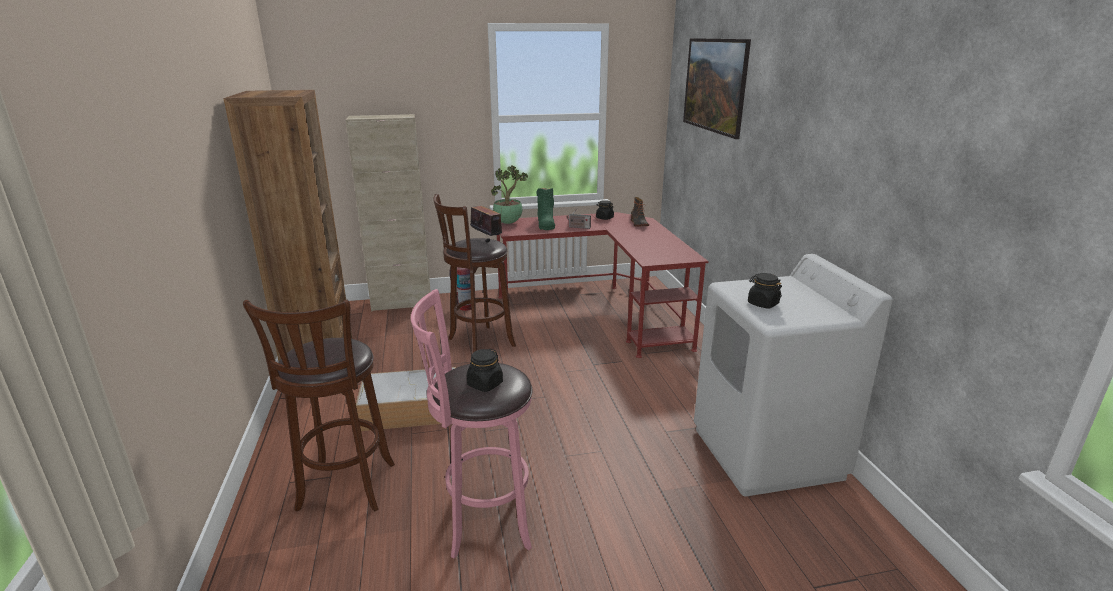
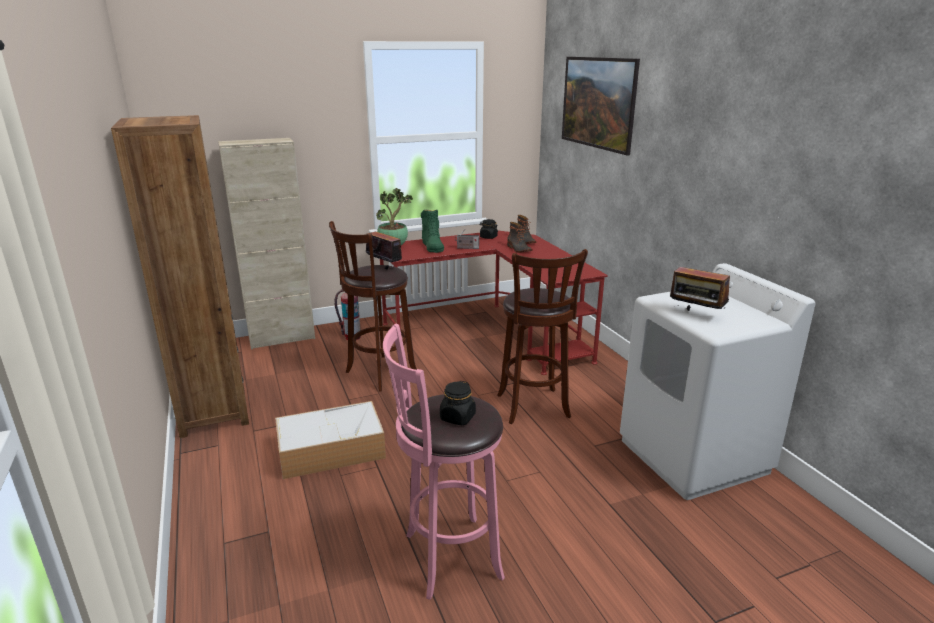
camera: 10 degrees left, 0 degrees up
brown stool [243,300,395,512] -> brown stool moved to [497,249,588,424]
black jar [748,273,782,309] -> radio [670,260,730,311]
none -> boot [507,222,533,253]

